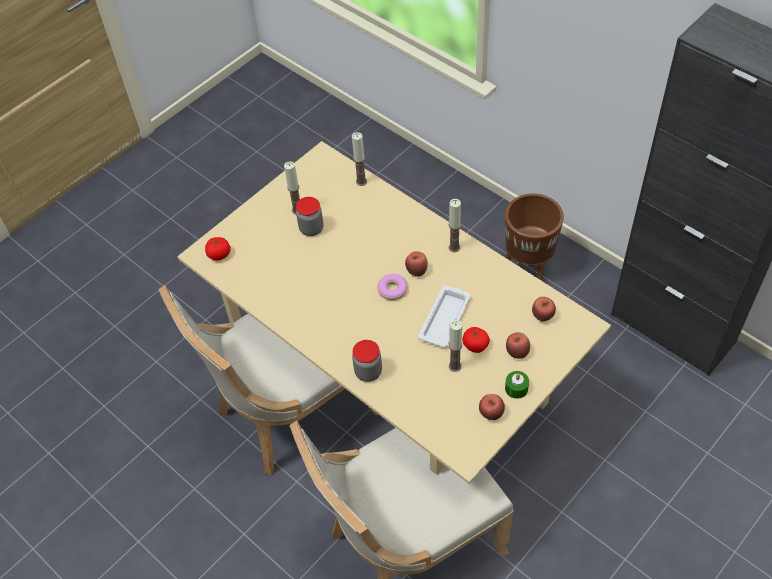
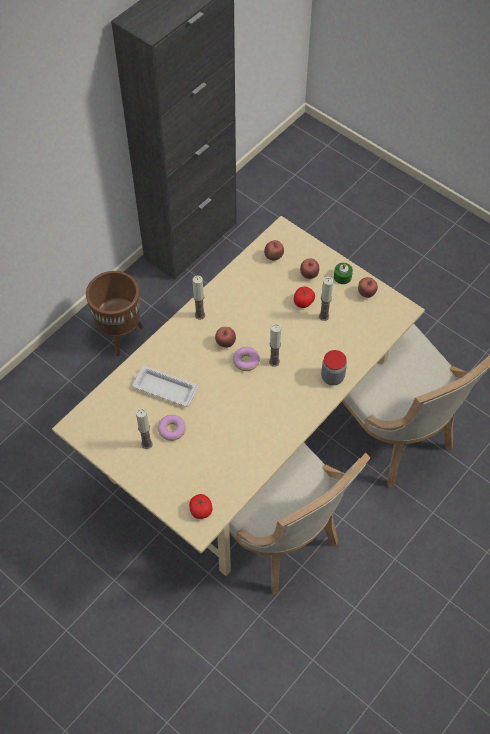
camera: 95 degrees left, 5 degrees up
jar [296,197,323,236] -> donut [158,415,186,441]
candle [352,132,367,186] -> candle moved to [269,323,281,367]
white tray [418,286,471,348] -> white tray moved to [133,366,198,407]

